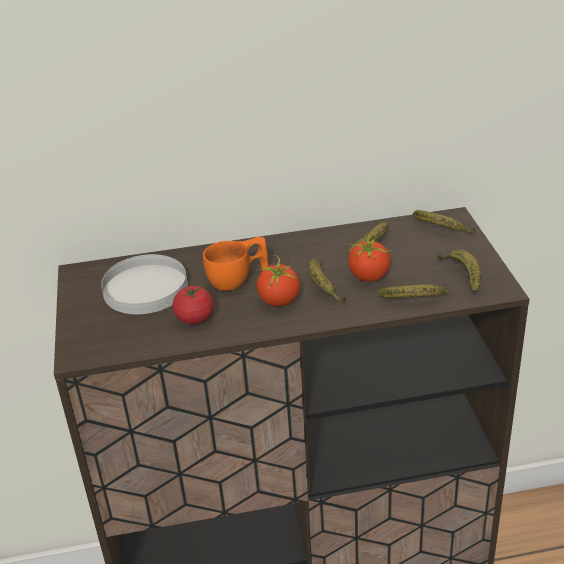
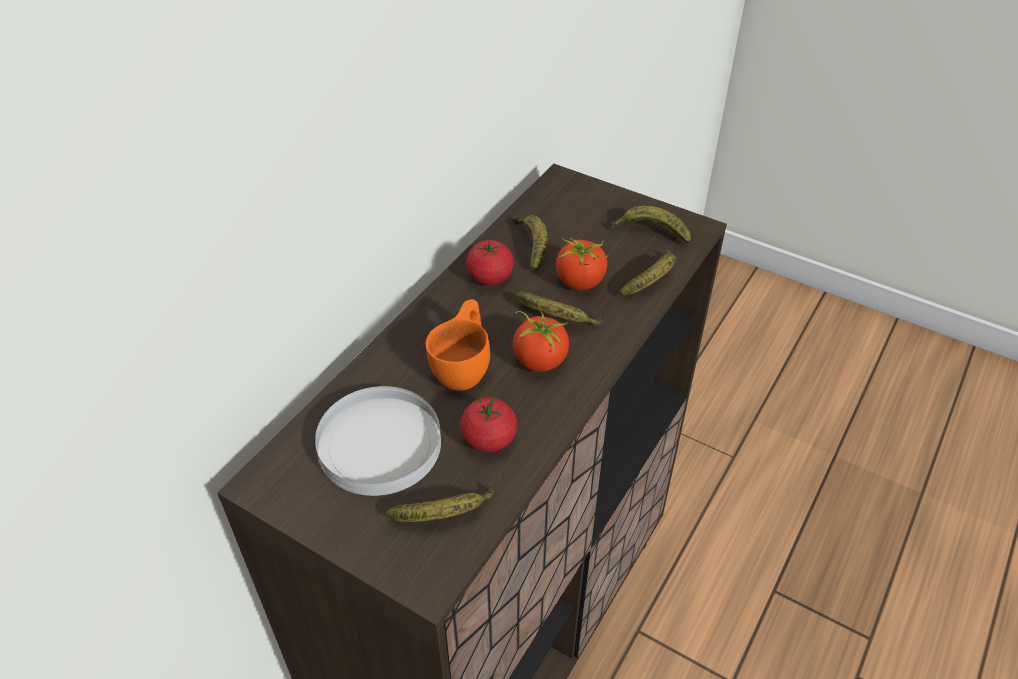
camera: 50 degrees left, 10 degrees up
banana [413,210,475,234] -> banana moved to [387,485,494,522]
none -> tomato [466,240,514,285]

